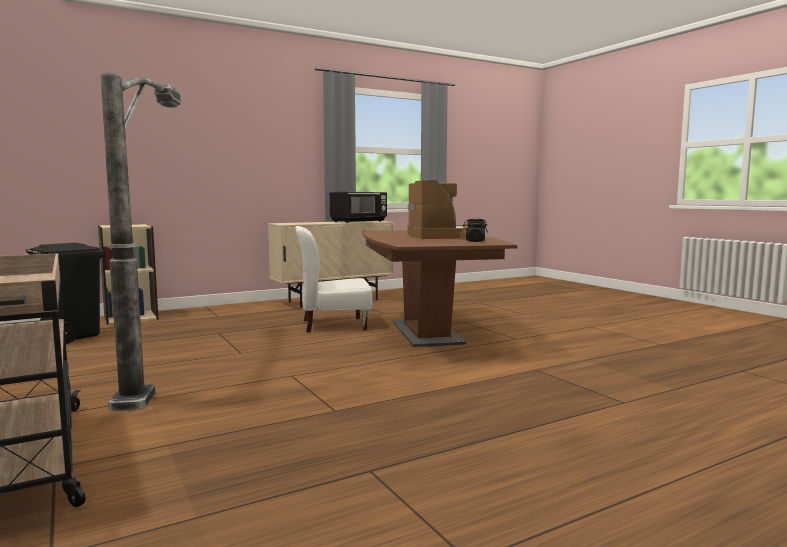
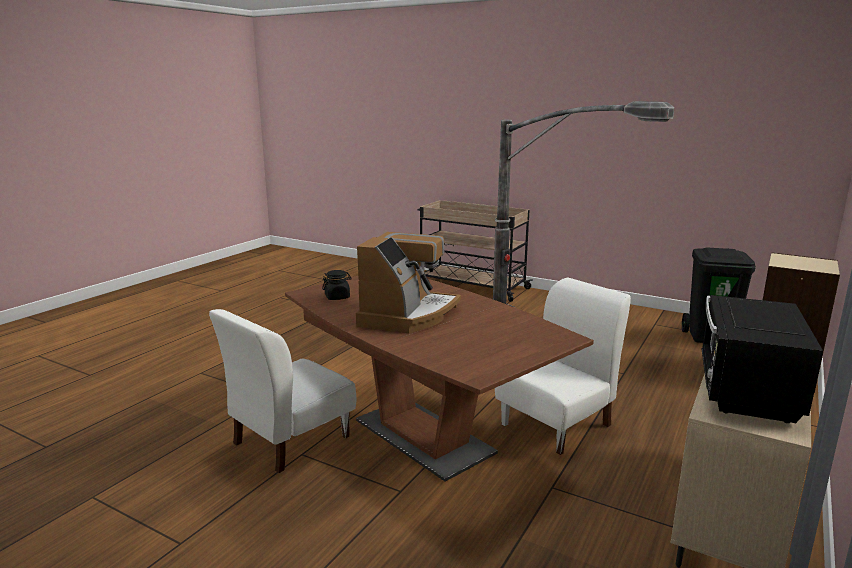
camera: 150 degrees right, 10 degrees up
coffee machine [407,180,467,239] -> coffee machine turned 120 degrees counterclockwise [356,232,461,334]
none -> white chair [209,309,356,473]

